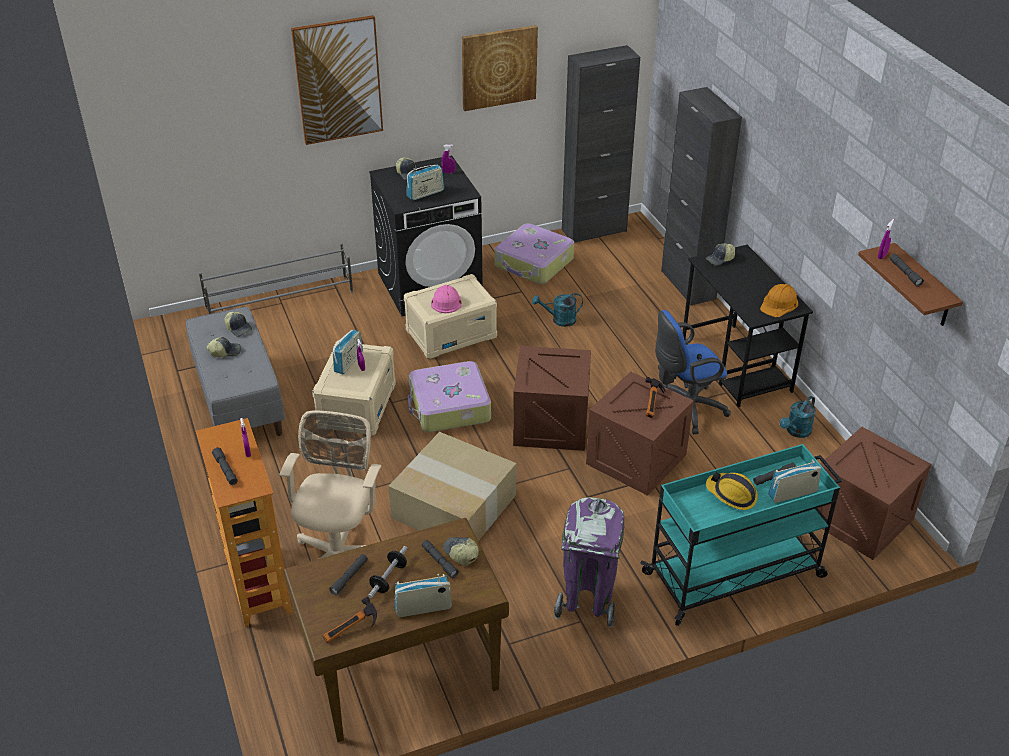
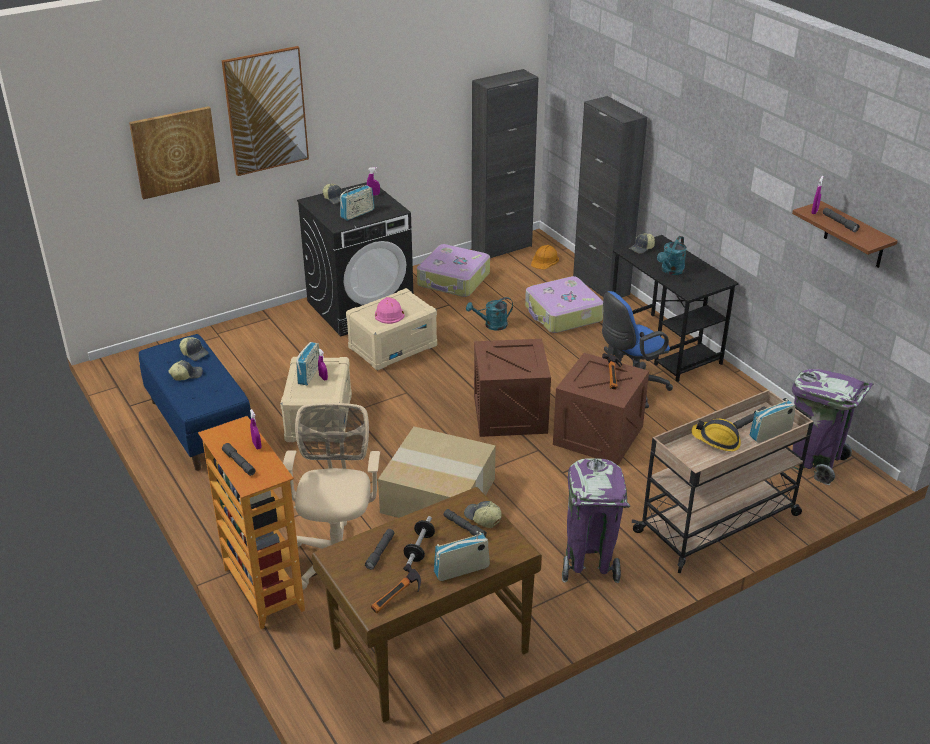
camera: 10 degrees left, 5 degrees down
grey bench [186,306,285,436] -> blue bench [139,334,251,471]
grey shoe rack [199,243,353,314] -> none
suitcase [408,361,491,432] -> suitcase moved to [525,276,603,333]
picture [462,25,538,111] -> picture moved to [129,106,220,199]
turquoise cart [640,444,842,626] -> beige cart [632,390,814,573]
orange hard hat [760,284,798,317] -> orange hard hat moved to [531,245,559,270]
turquoise watering can [780,396,816,438] -> turquoise watering can moved to [657,236,687,275]
crate [818,427,931,560] -> purple trash can [792,369,873,485]

